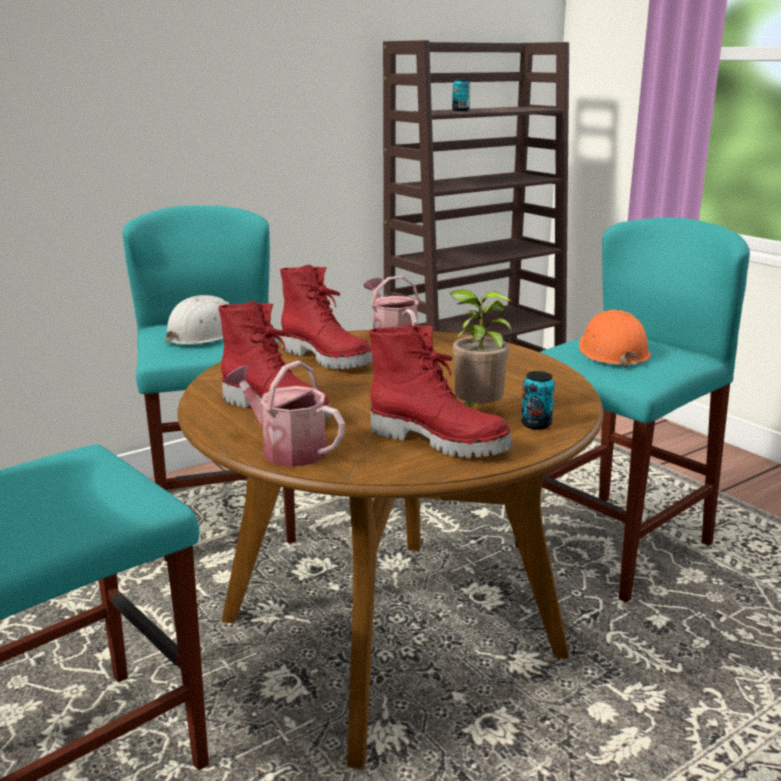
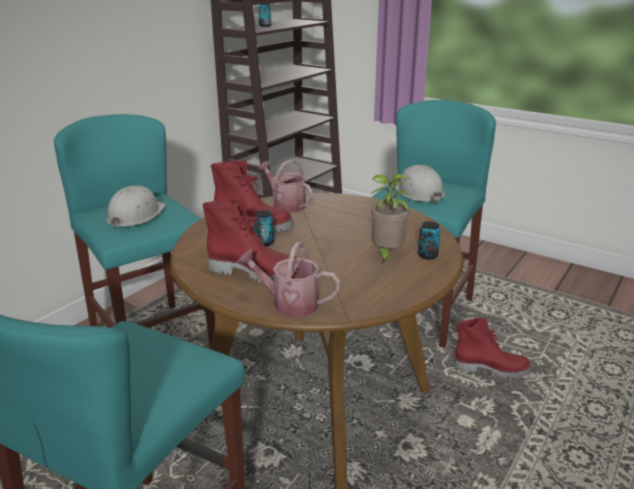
camera: 20 degrees left, 5 degrees up
red boot [369,324,513,458] -> red boot moved to [454,318,531,379]
orange hard hat [579,310,651,368] -> white hard hat [395,165,445,203]
none -> can [254,210,274,247]

